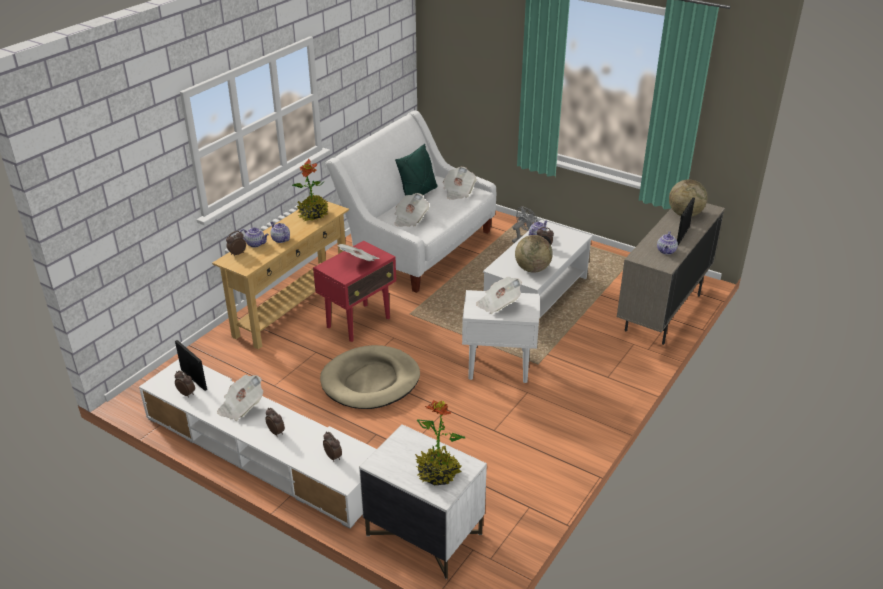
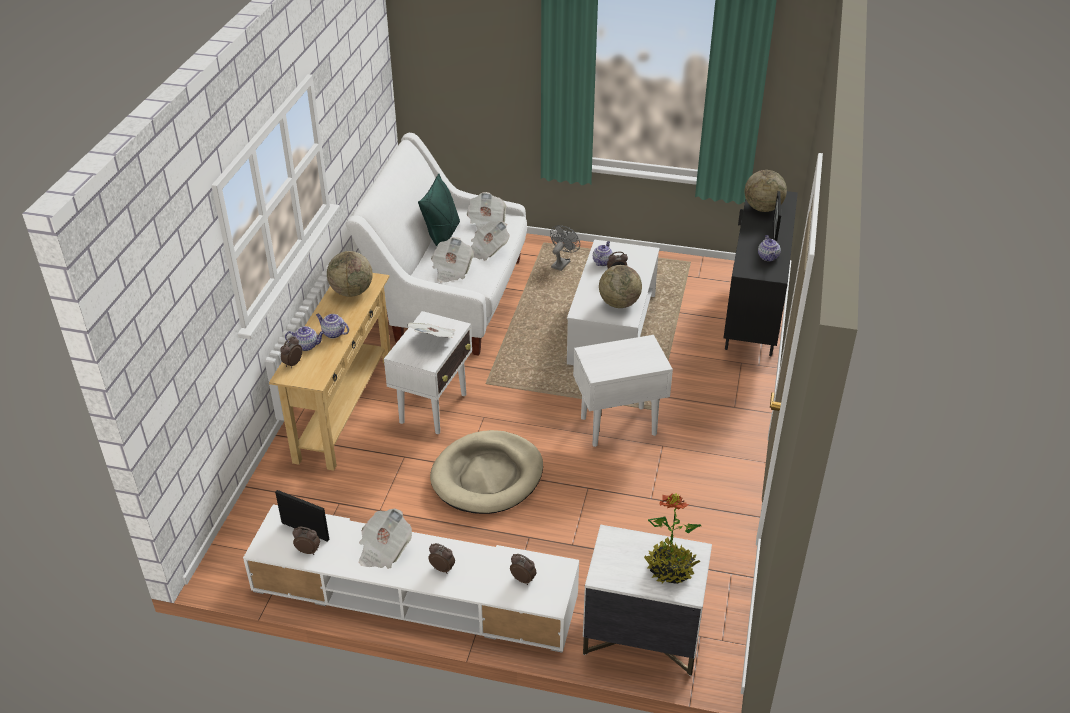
camera: 20 degrees left, 5 degrees up
potted plant [292,159,328,221] -> globe [327,251,373,297]
red side table [313,241,396,342] -> white side table [384,311,472,434]
newspaper [476,277,522,314] -> newspaper moved to [471,221,510,261]
beige cabinet [617,203,725,345] -> black cabinet [724,191,798,356]

